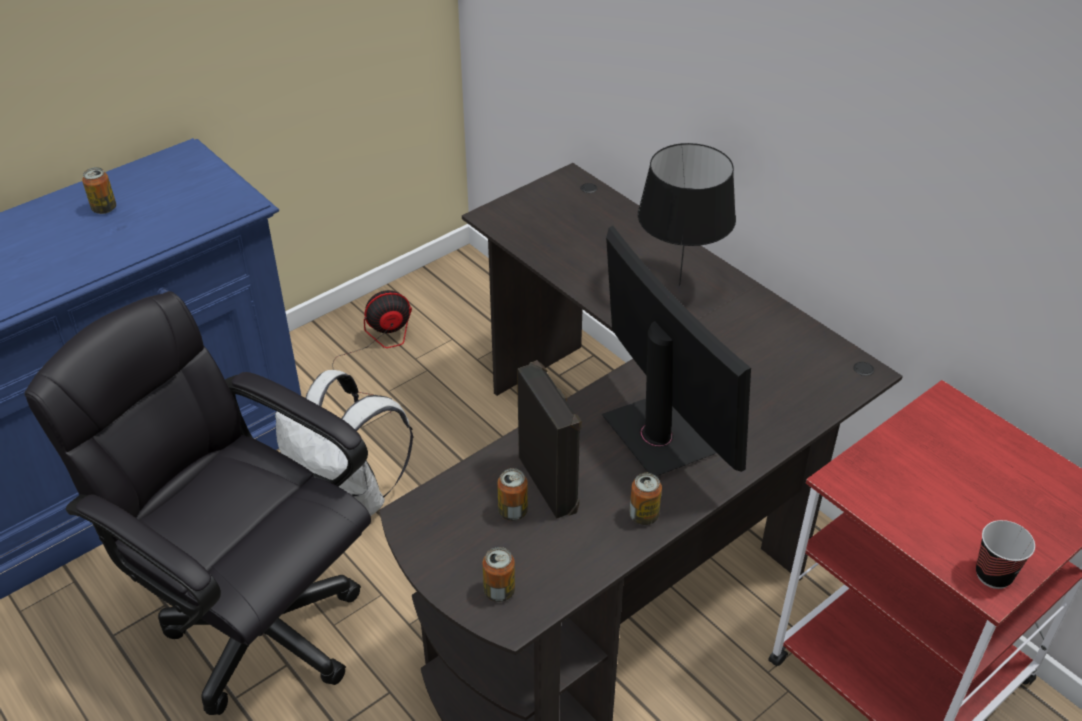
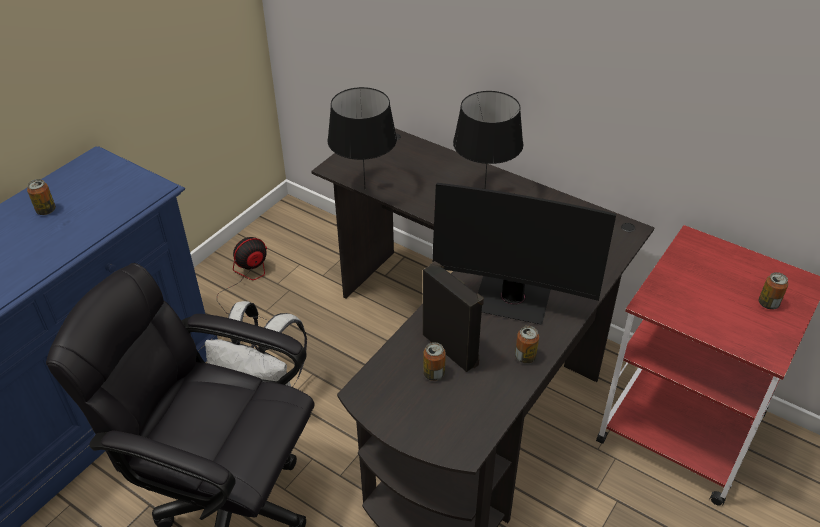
camera: 15 degrees left, 0 degrees up
can [483,547,515,602] -> can moved to [759,272,788,310]
monitor [602,226,751,476] -> monitor turned 150 degrees clockwise [432,183,616,325]
cup [976,520,1035,589] -> none
none -> black table lamp [327,87,397,190]

